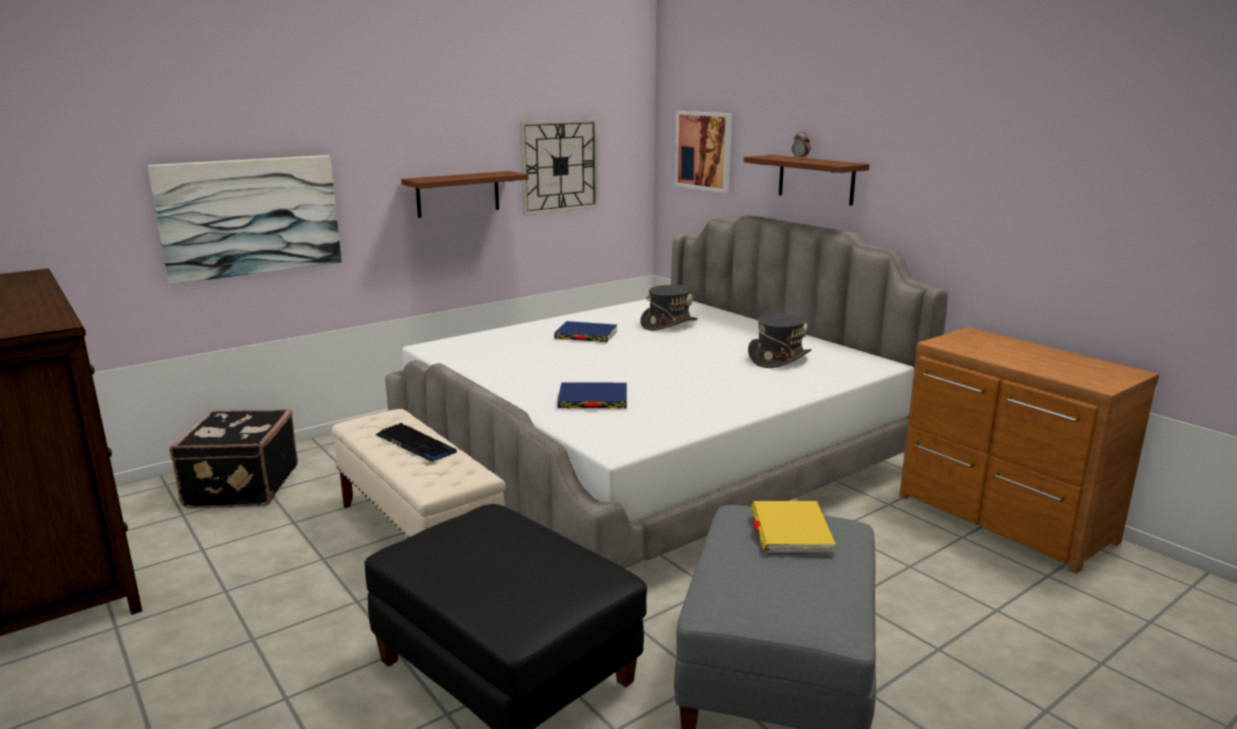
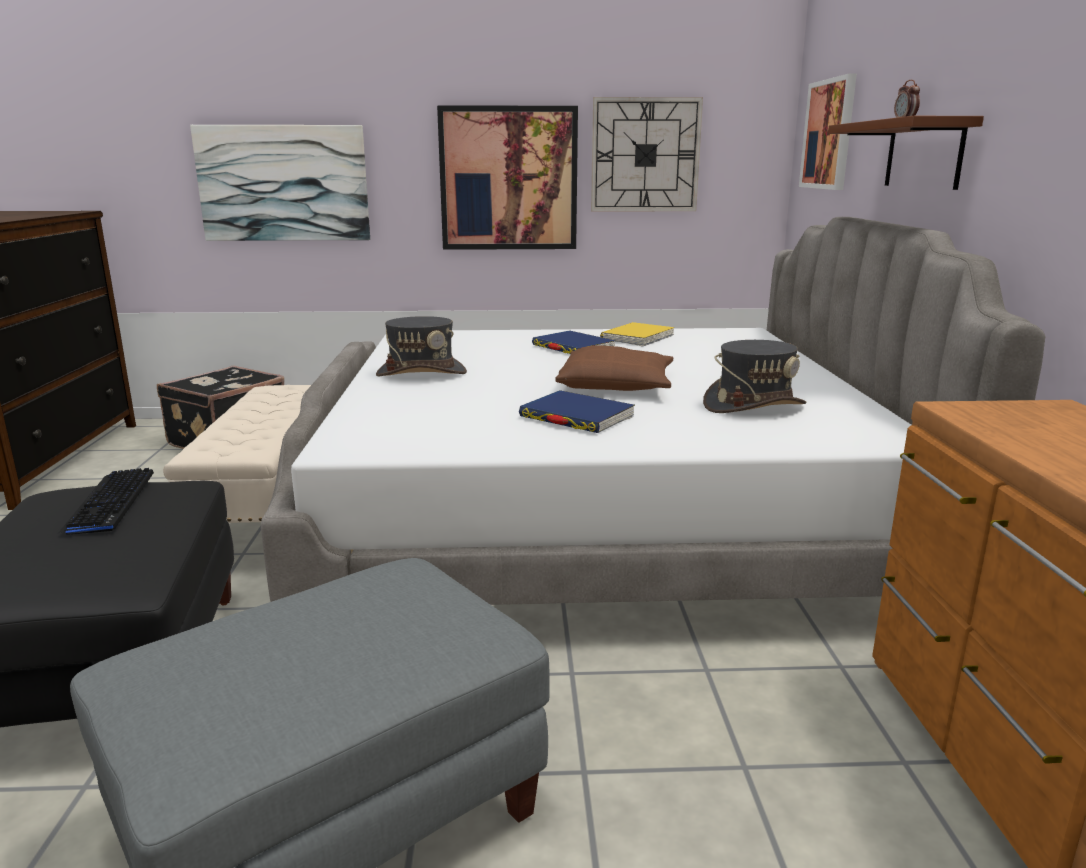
camera: 35 degrees right, 0 degrees up
keyboard [376,423,457,461] -> keyboard moved to [58,468,154,535]
brown shelf [401,171,529,218] -> picture [437,105,578,250]
blue book [557,382,627,409] -> blue book moved to [519,390,635,433]
grey hat [640,285,698,331] -> grey hat moved to [376,316,467,377]
yellow book [751,501,836,555] -> yellow book moved to [600,322,675,347]
none -> brown pillow [556,345,673,391]

